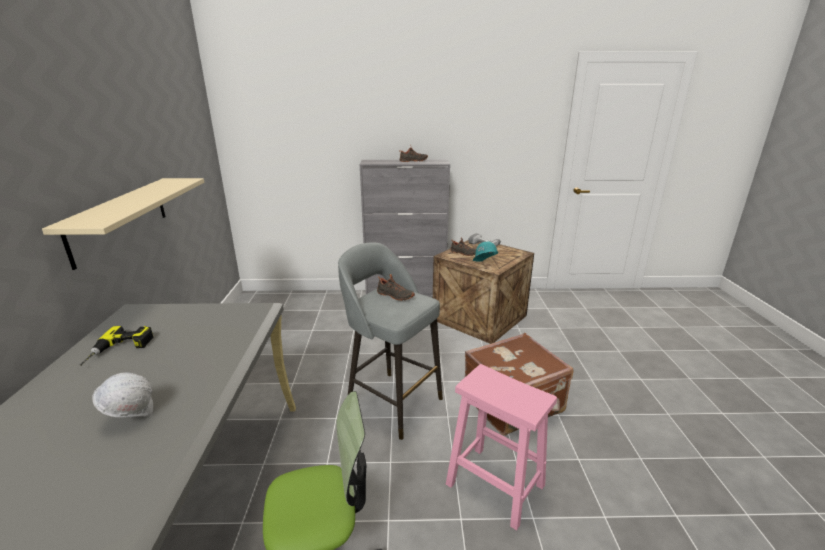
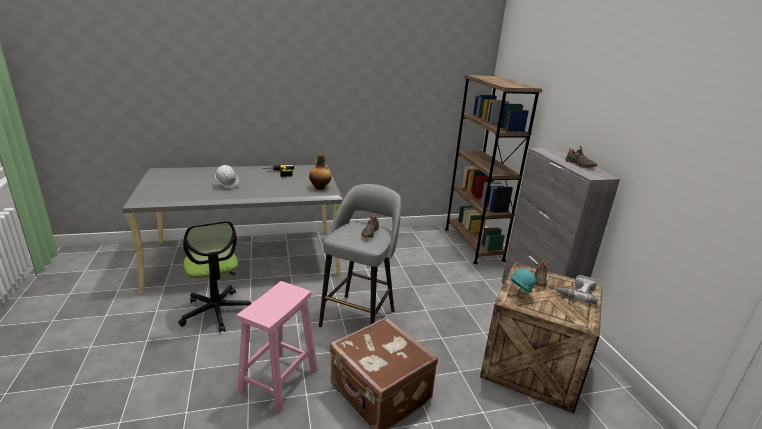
camera: 75 degrees right, 0 degrees up
beige shelf [42,178,204,270] -> none
none -> bottle [309,154,331,190]
none -> brown bookcase [445,75,542,264]

